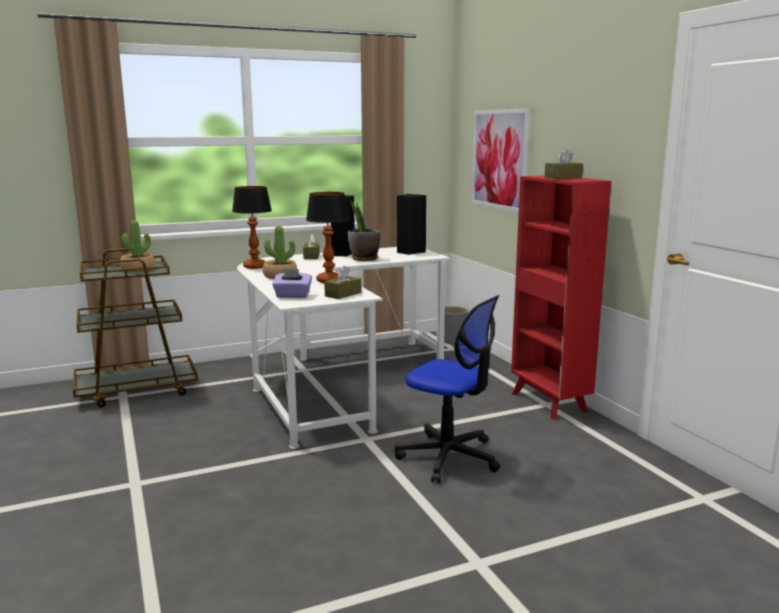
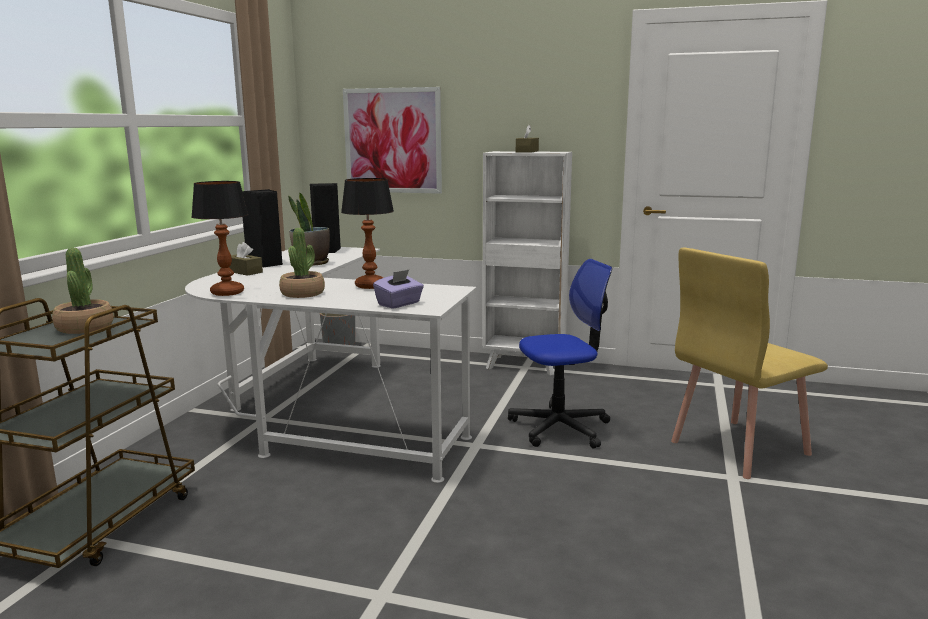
camera: 50 degrees left, 0 degrees up
brown tissue box [324,266,361,299] -> none
red bookcase [511,175,611,419] -> white bookcase [483,151,572,375]
none -> yellow chair [671,248,828,479]

